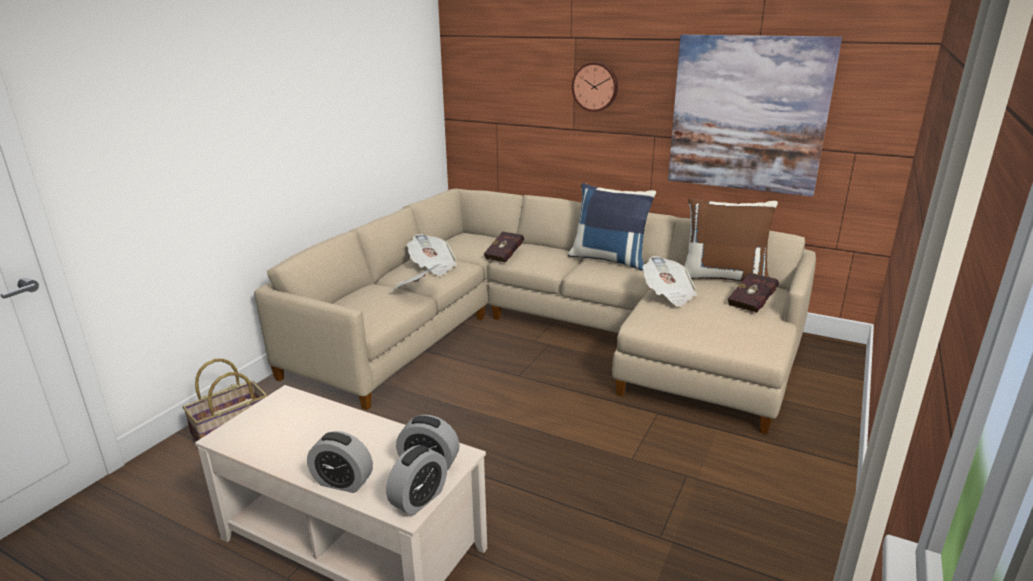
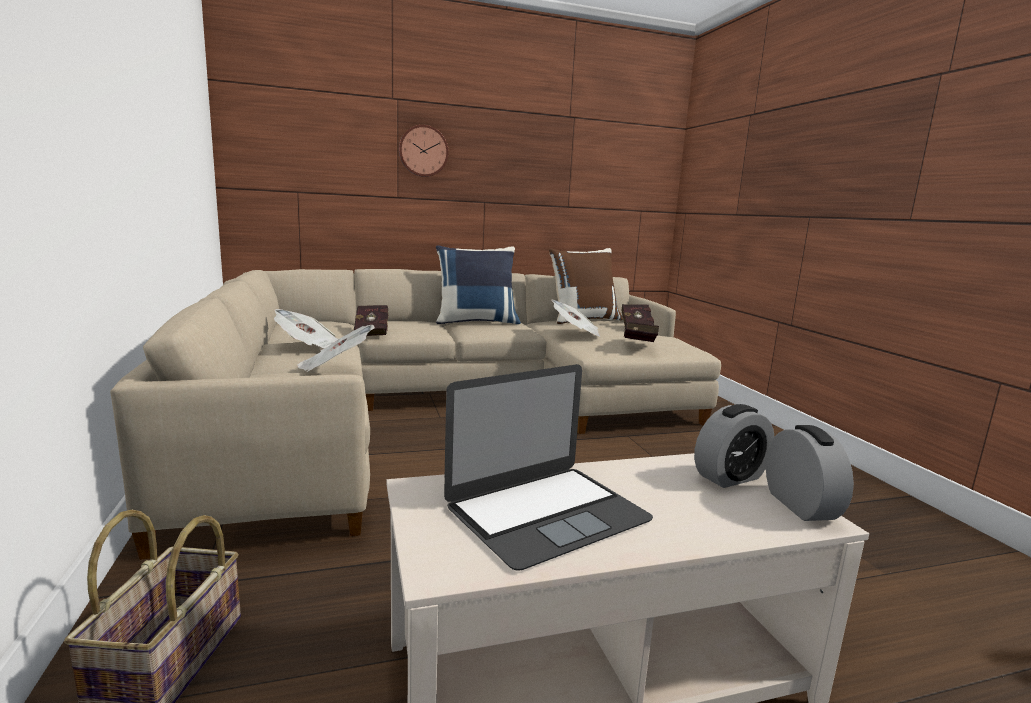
camera: 45 degrees left, 10 degrees down
alarm clock [307,431,373,493] -> none
picture [668,35,842,197] -> none
none -> laptop [444,364,653,571]
none -> red book [624,322,659,342]

